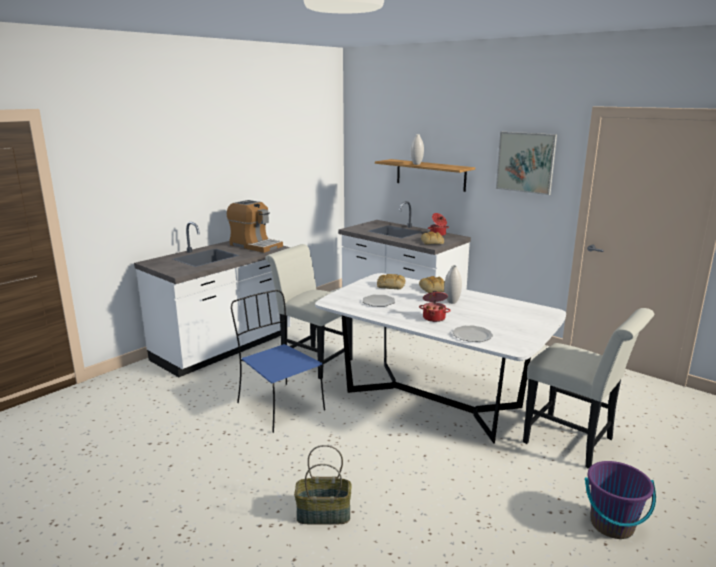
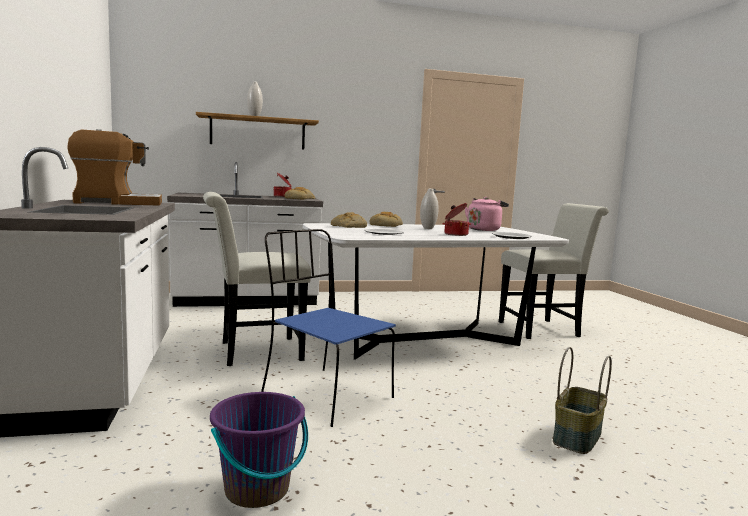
camera: 55 degrees left, 10 degrees down
blue chair [231,290,325,433] -> blue chair turned 45 degrees clockwise [261,229,396,427]
picture [496,132,557,195] -> none
purple bucket [585,461,656,539] -> purple bucket moved to [210,392,308,508]
none -> pink kettle [465,197,509,231]

